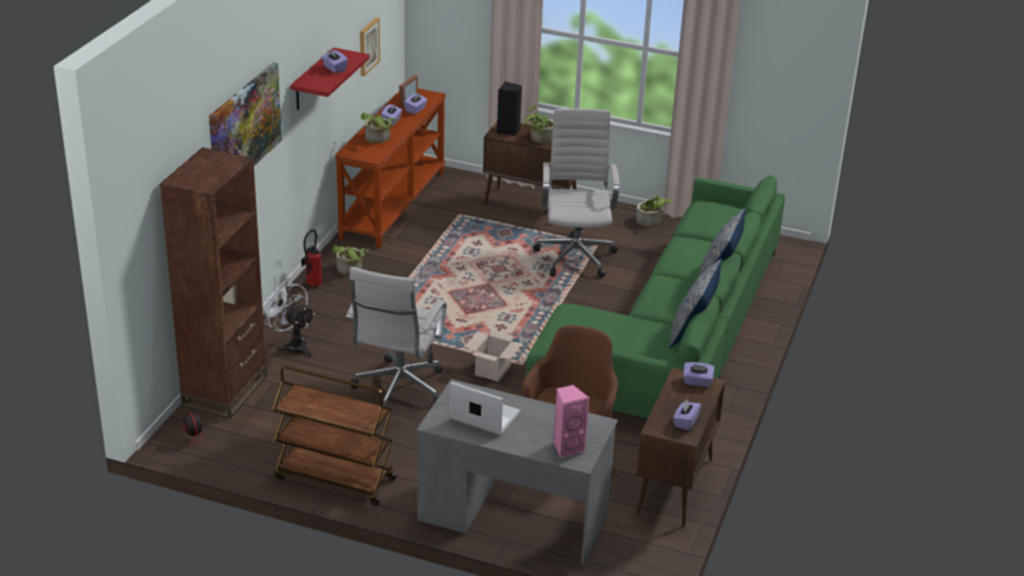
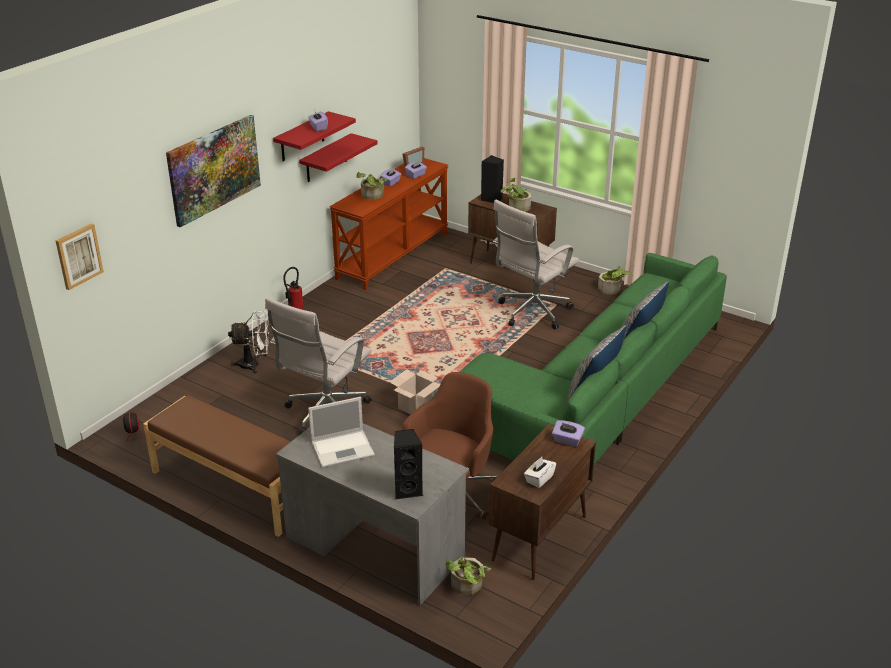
camera: 15 degrees right, 0 degrees up
brown bookcase [160,147,267,419] -> none
white fan [263,280,315,357] -> white fan turned 120 degrees clockwise [228,310,269,374]
brown cart [273,366,396,506] -> brown bench [143,395,291,537]
potted plant [332,245,369,275] -> potted plant moved to [446,557,492,595]
picture [360,17,380,76] -> picture moved to [56,223,104,290]
laptop [450,382,521,435] -> laptop turned 120 degrees clockwise [308,397,375,468]
white office chair [533,108,619,278] -> white office chair turned 150 degrees counterclockwise [493,200,579,329]
pink speaker [553,384,589,458] -> black speaker [394,429,423,500]
purple tissue box [673,399,701,431] -> white tissue box [524,457,556,488]
none -> red shelf [299,133,378,182]

